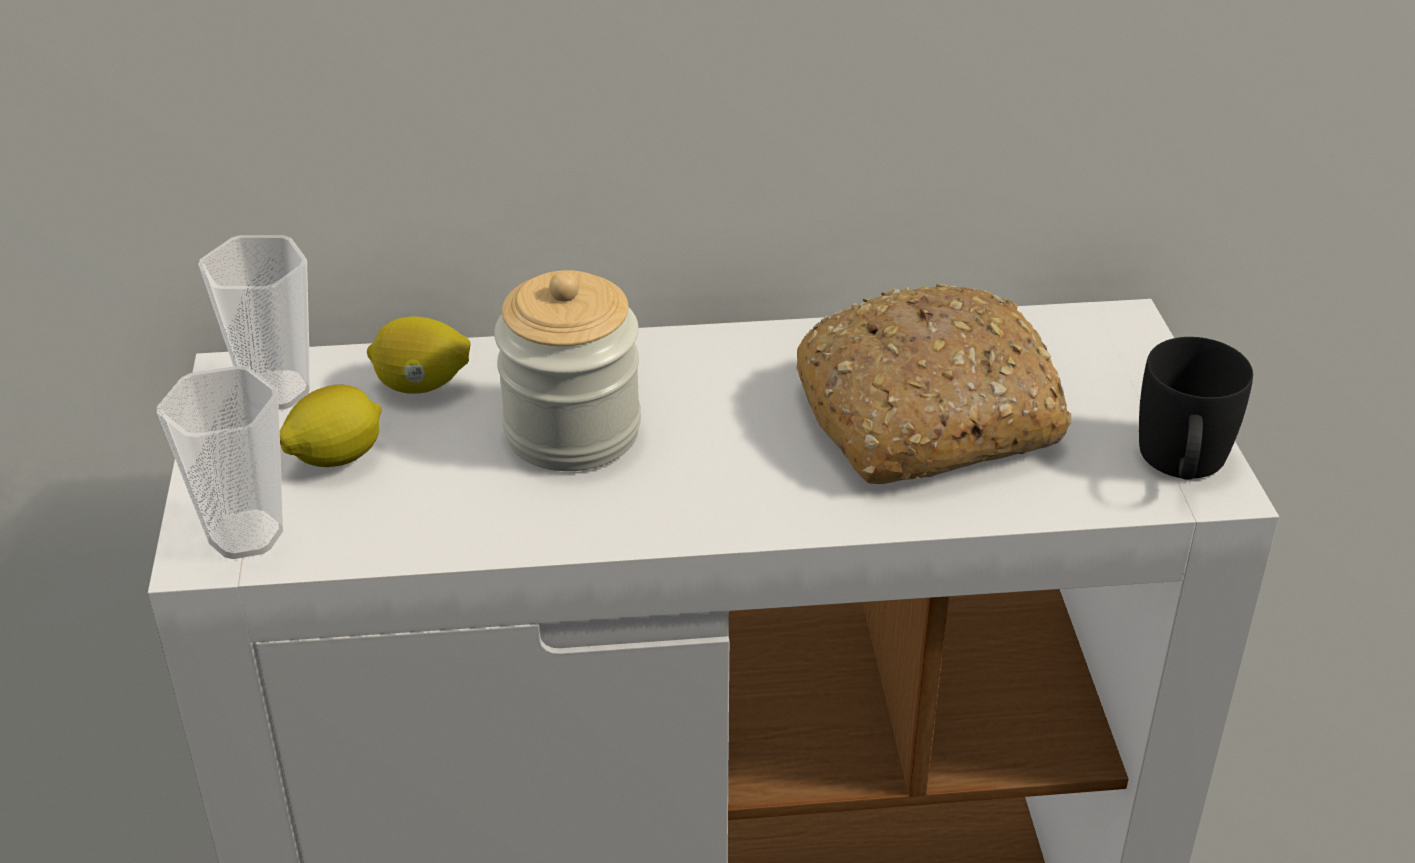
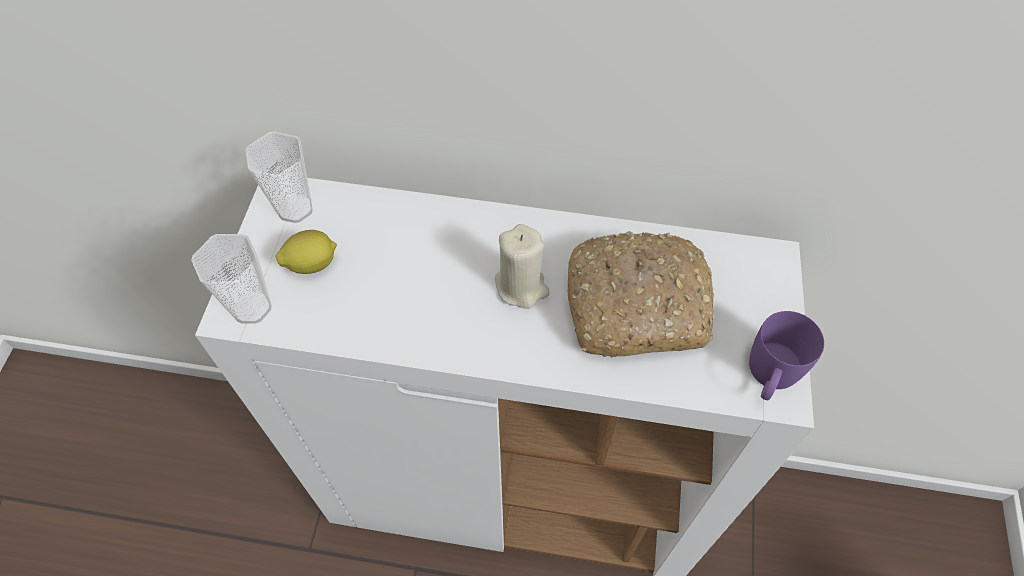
camera: 15 degrees right, 20 degrees up
lemon [367,316,470,394] -> none
jar [494,270,641,471] -> none
black mug [1139,337,1253,480] -> purple mug [749,311,824,400]
none -> beige candle [495,224,550,309]

